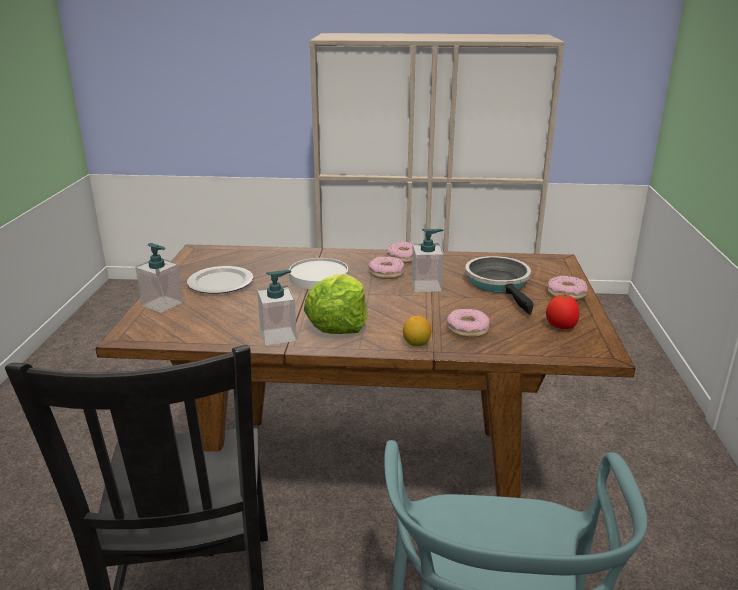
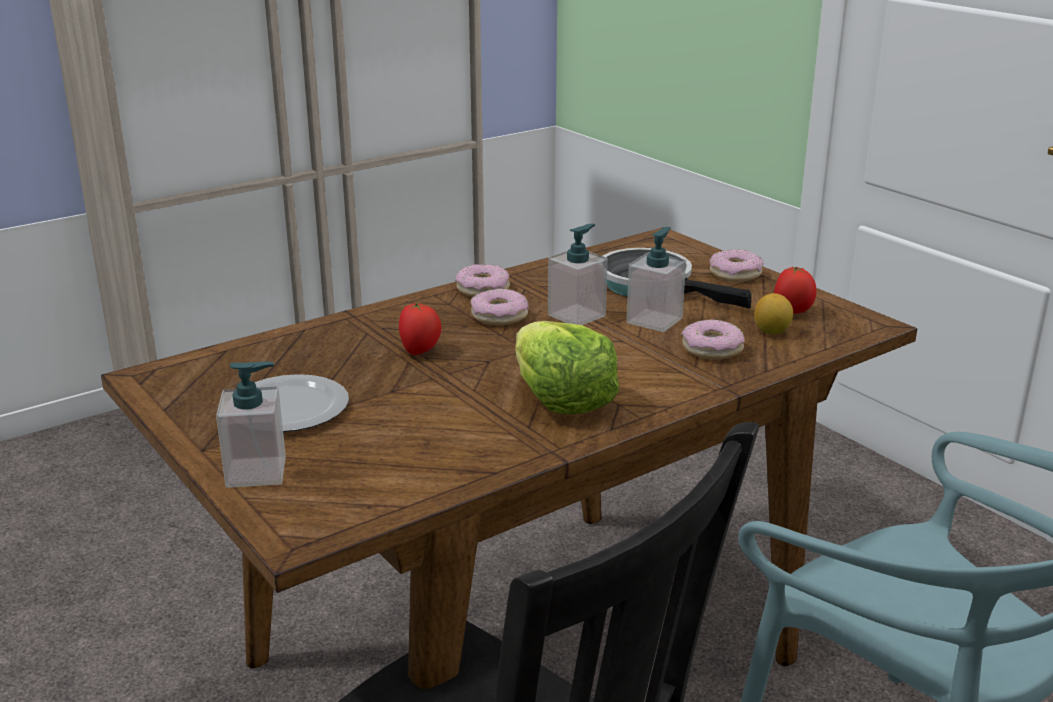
camera: 40 degrees left, 0 degrees up
soap dispenser [257,270,297,345] -> soap dispenser moved to [626,227,686,332]
white plate [289,258,348,289] -> tomato [399,302,442,355]
lemon [403,316,431,346] -> lemon moved to [754,293,793,335]

